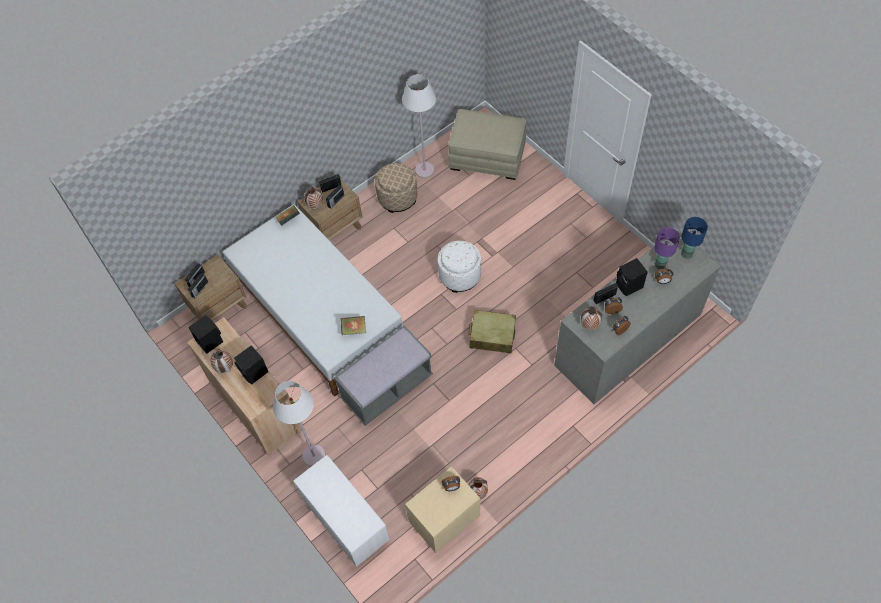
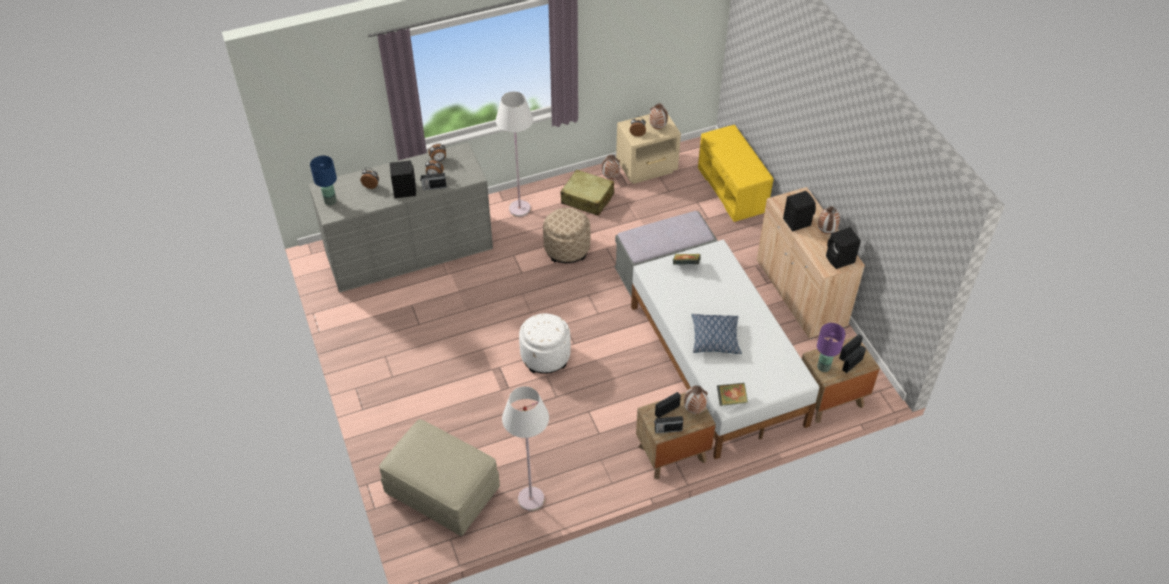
camera: 165 degrees left, 10 degrees down
white floor lamp [273,381,325,467] -> white floor lamp moved to [496,92,533,217]
white bench [294,455,389,567] -> yellow bench [698,125,774,222]
beige ottoman [375,163,417,213] -> beige ottoman moved to [543,208,590,263]
beige suitcase [469,310,516,353] -> beige suitcase moved to [560,169,614,216]
vase [581,306,602,330] -> vase moved to [649,103,668,129]
purple table lamp [654,227,680,269] -> purple table lamp moved to [817,323,846,372]
none -> pillow [692,314,742,354]

